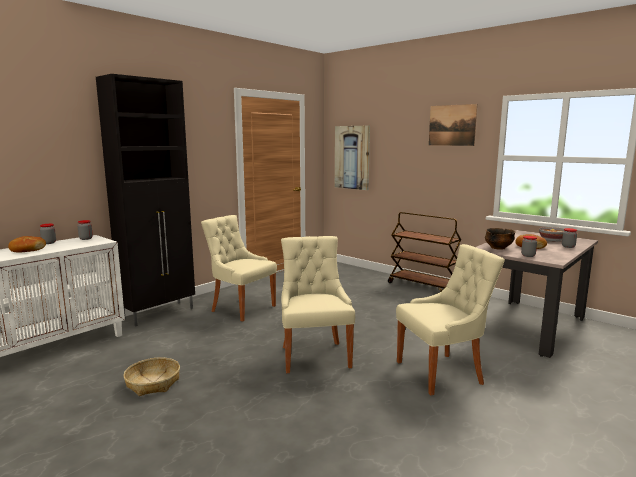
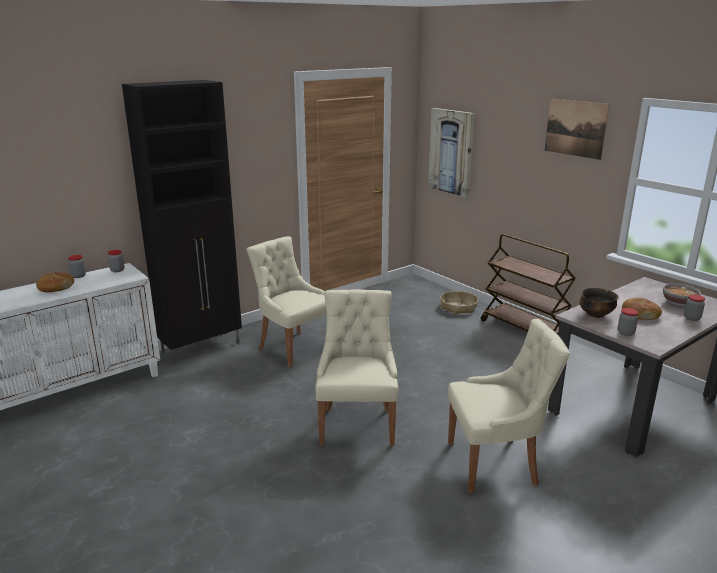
camera: 10 degrees right, 10 degrees up
basket [123,357,180,396] -> basket moved to [440,291,478,314]

